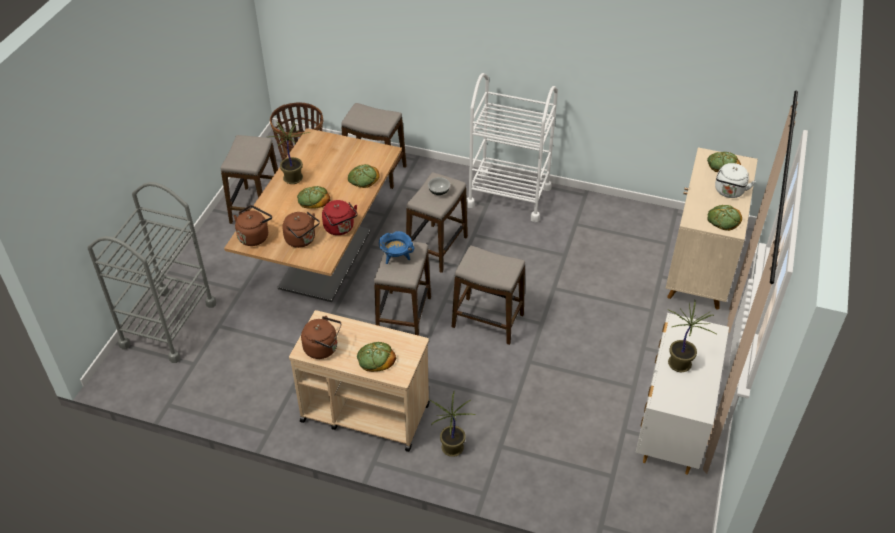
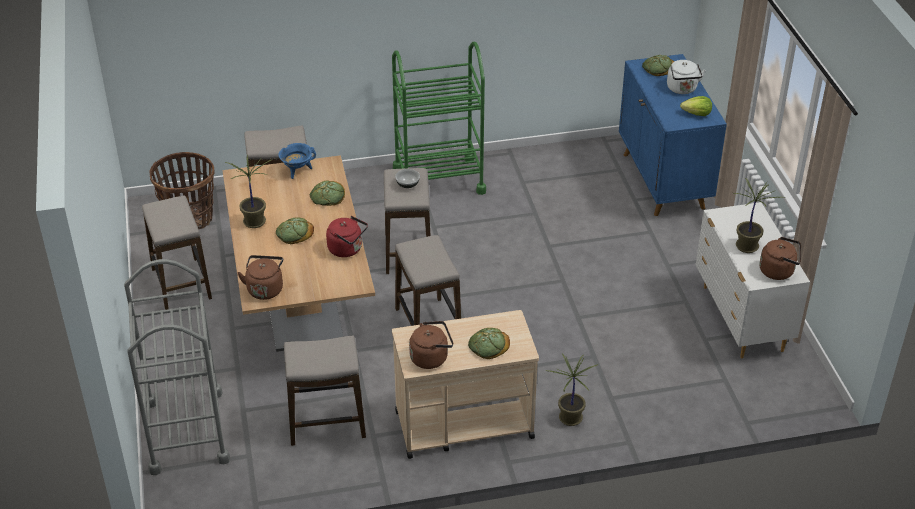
camera: 30 degrees left, 5 degrees down
brown kettle [282,211,320,248] -> brown kettle moved to [759,237,801,280]
blue cooking pot [379,231,414,264] -> blue cooking pot moved to [278,143,316,179]
stool [452,245,525,345] -> stool moved to [284,336,366,446]
white cart [467,73,558,222] -> green cart [392,41,486,195]
beige cabinet [666,147,758,309] -> blue cabinet [619,54,727,216]
bread [708,205,742,231] -> lettuce [680,96,712,116]

